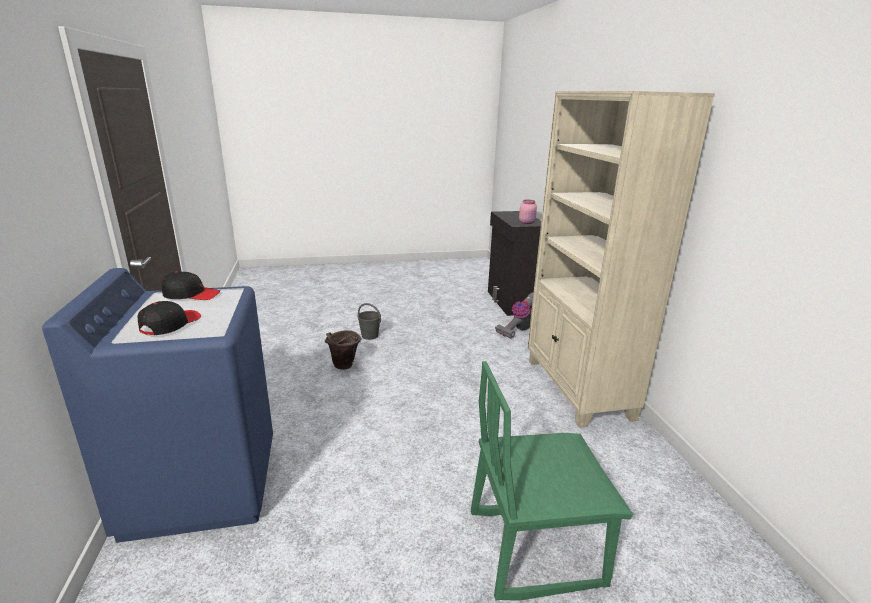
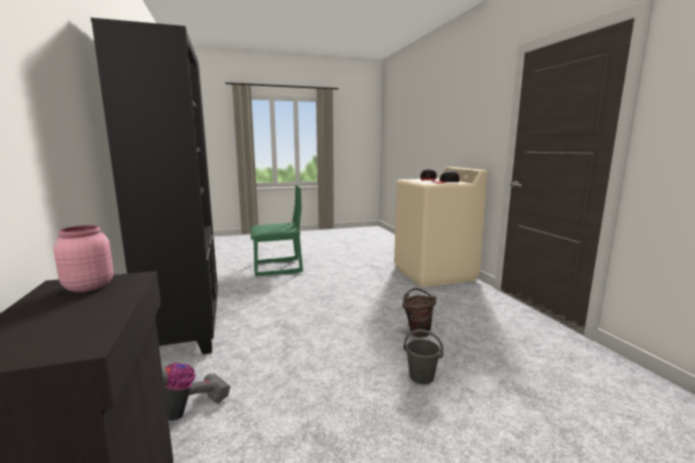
camera: 175 degrees right, 10 degrees down
blue washing machine [42,268,273,543] -> beige washing machine [394,167,487,287]
beige bookcase [528,91,715,428] -> black bookcase [91,18,218,354]

